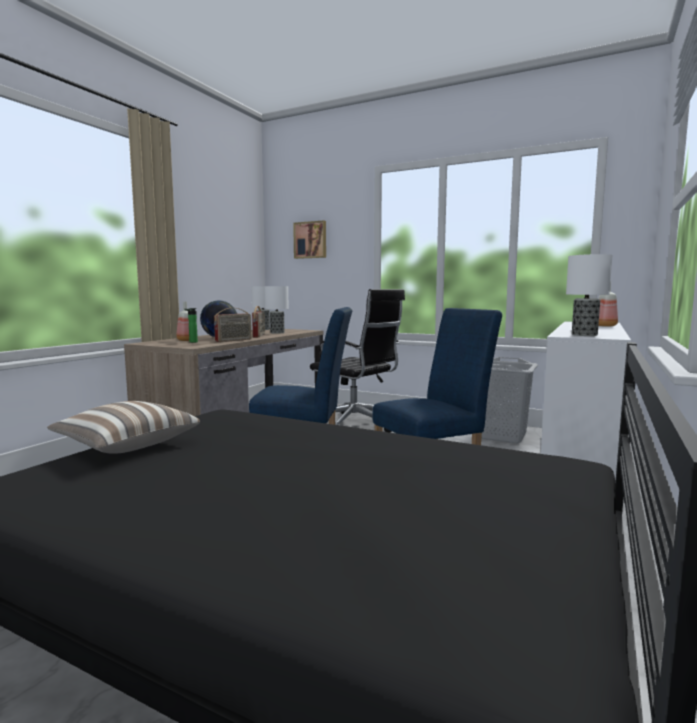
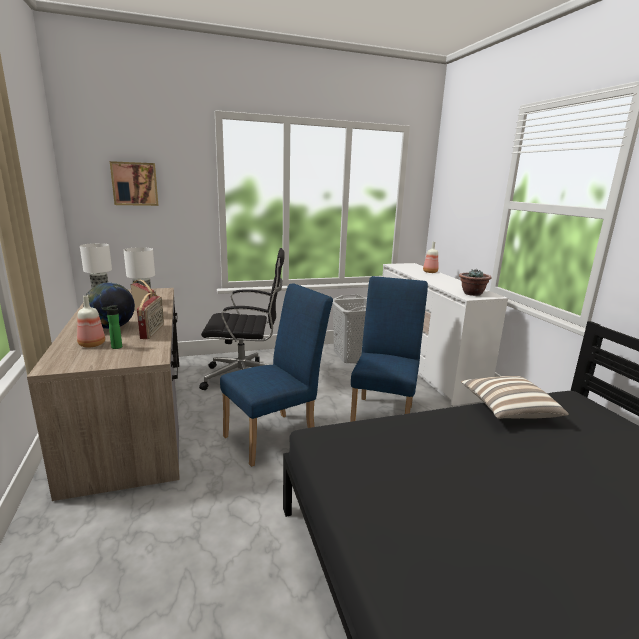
camera: 45 degrees left, 10 degrees up
pillow [47,401,200,454] -> pillow moved to [461,376,569,419]
table lamp [566,254,612,336] -> potted plant [459,270,491,296]

